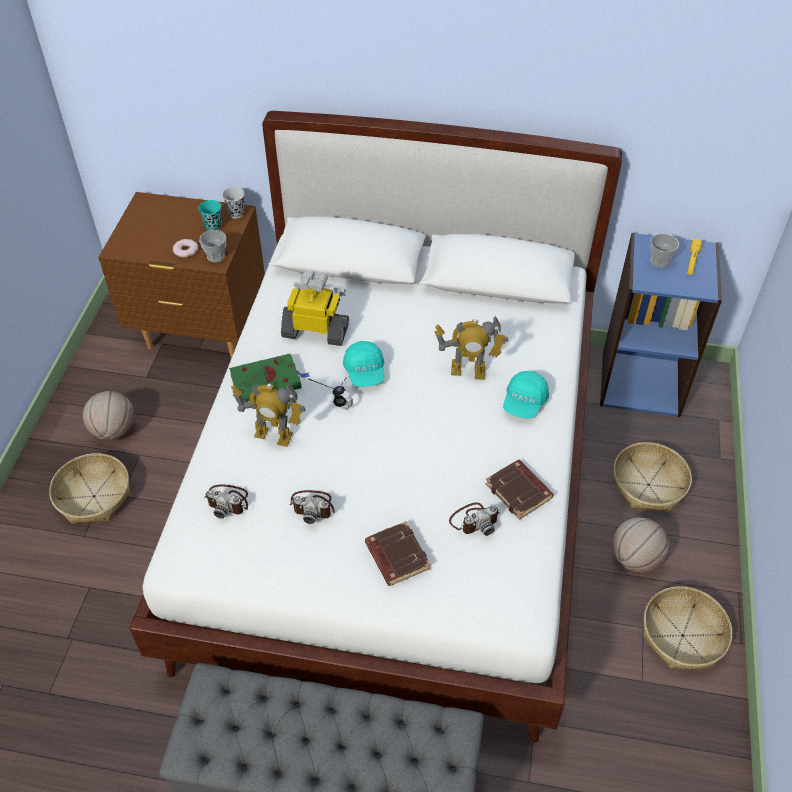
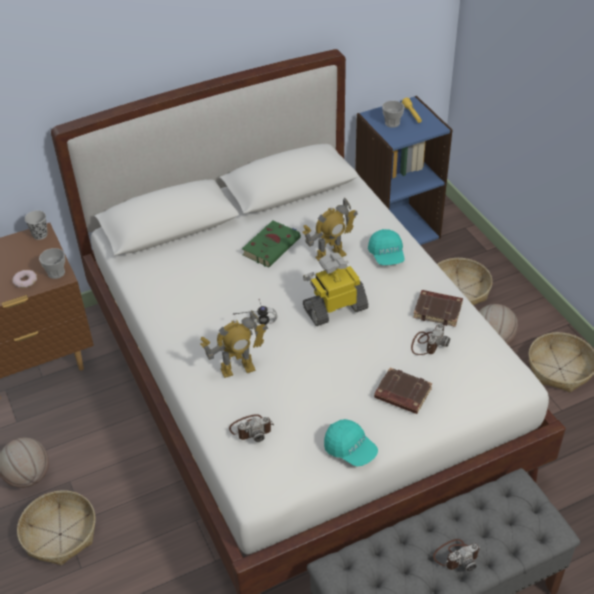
camera: 35 degrees left, 5 degrees down
turquoise cup [199,200,222,231] -> none
green book [229,354,310,402] -> green book moved to [242,221,301,267]
toy robot [281,270,349,346] -> toy robot moved to [303,252,368,326]
camera [289,490,335,524] -> camera moved to [433,539,481,572]
turquoise cap [343,341,384,387] -> turquoise cap moved to [324,419,378,467]

